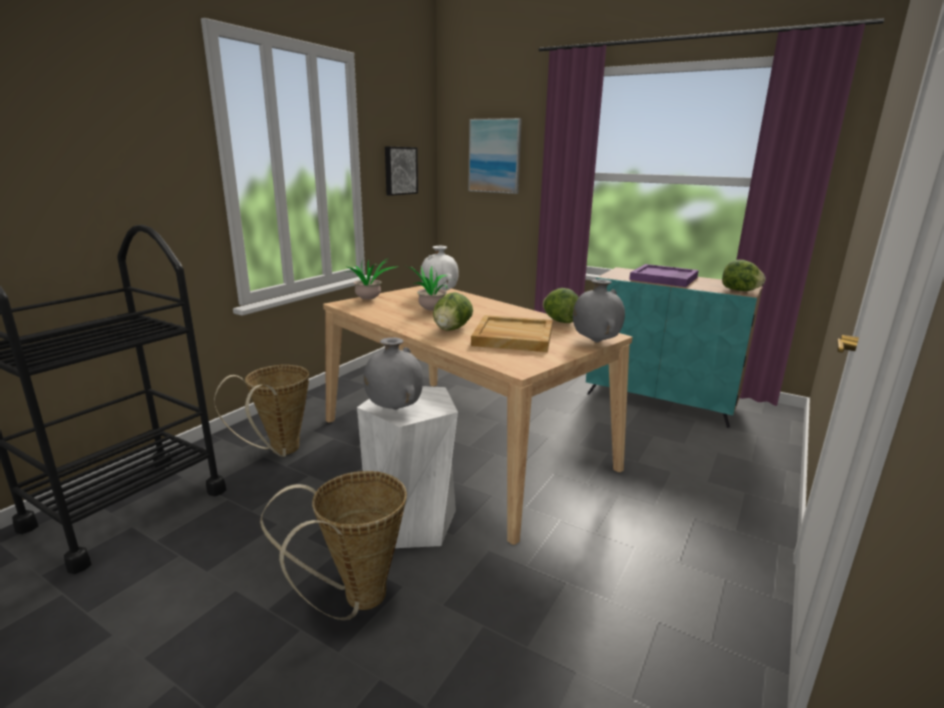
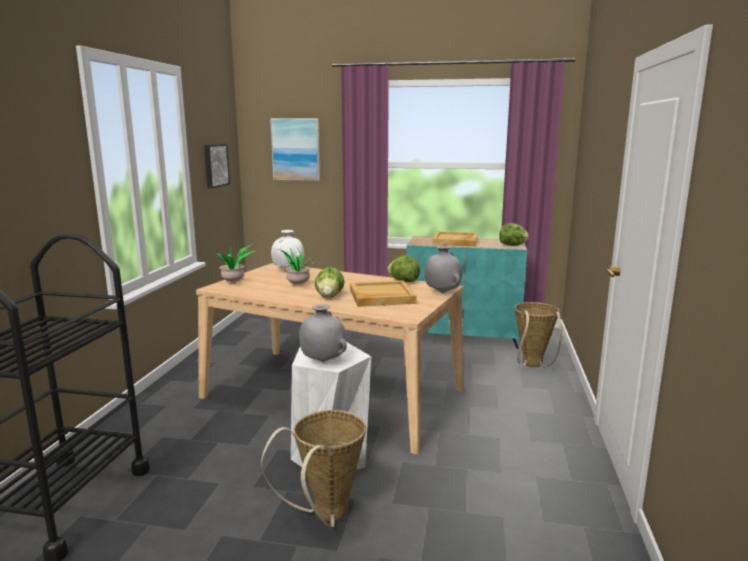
camera: 20 degrees left, 5 degrees down
basket [214,365,309,457] -> basket moved to [515,302,562,367]
purple tray [629,264,699,287] -> beige tray [432,232,477,247]

